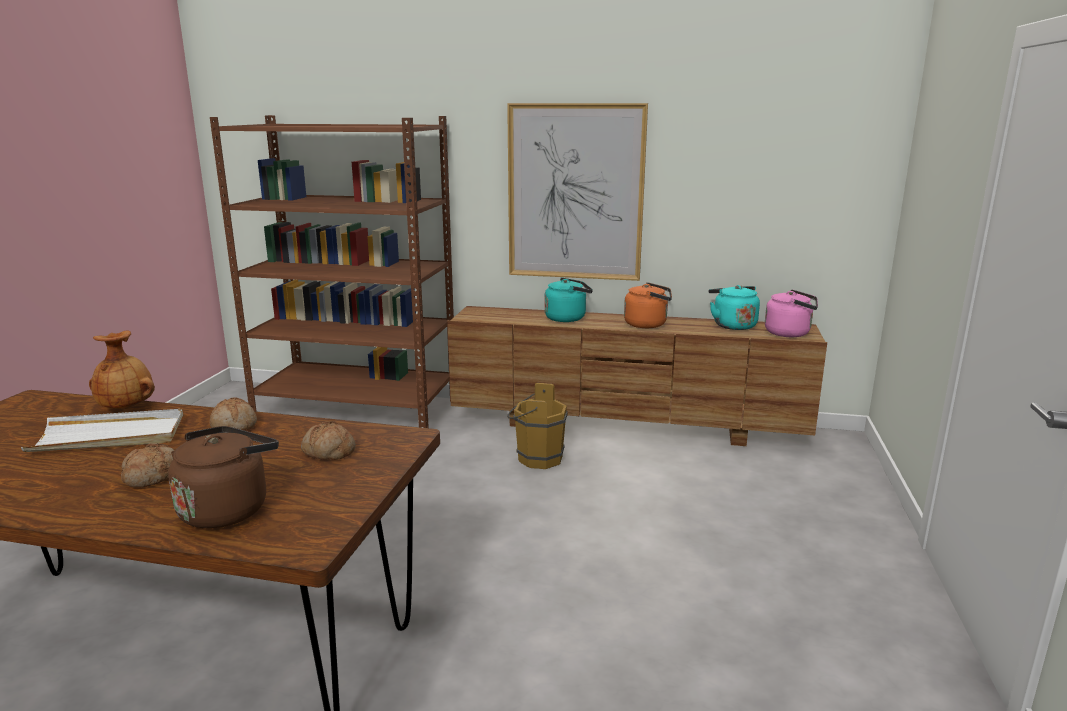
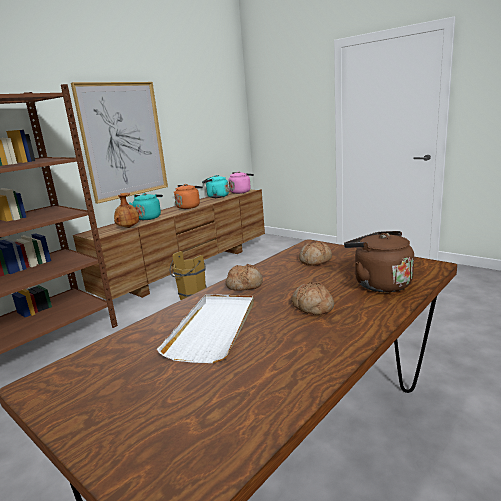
camera: 60 degrees left, 0 degrees up
brown vase [89,331,155,409] -> brown vase moved to [114,193,139,228]

